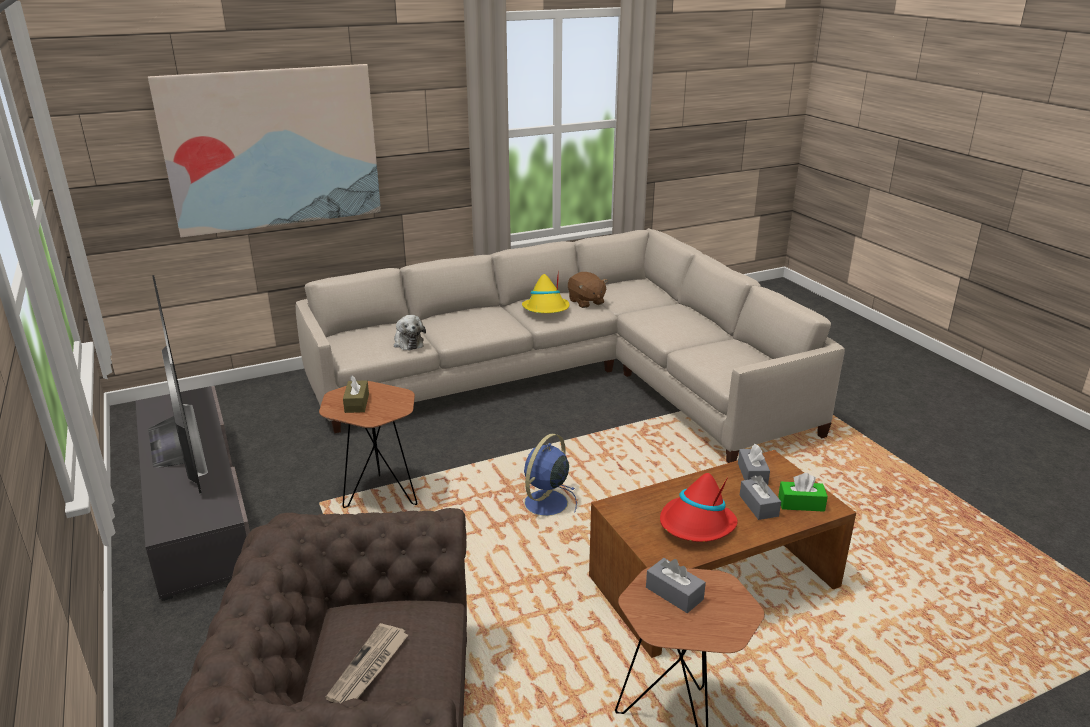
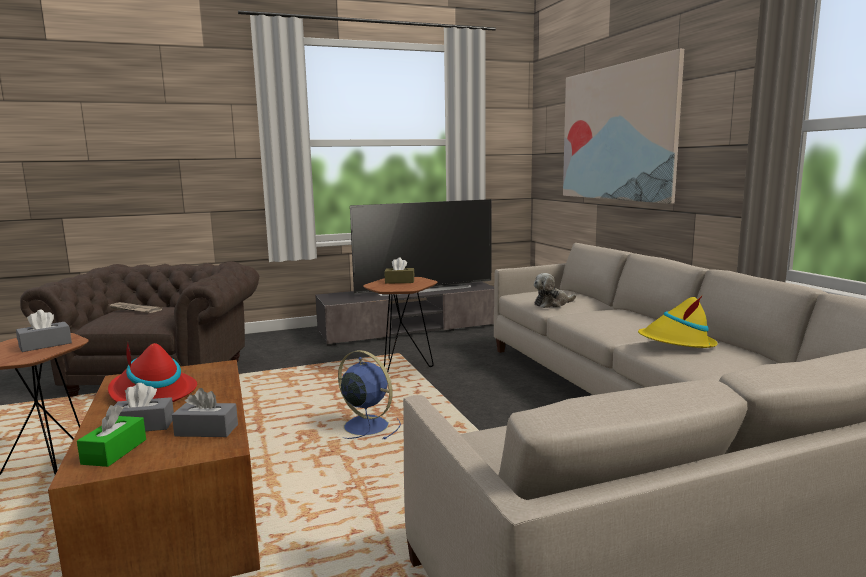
camera: 95 degrees right, 15 degrees down
brown plush toy [568,272,608,308] -> none

